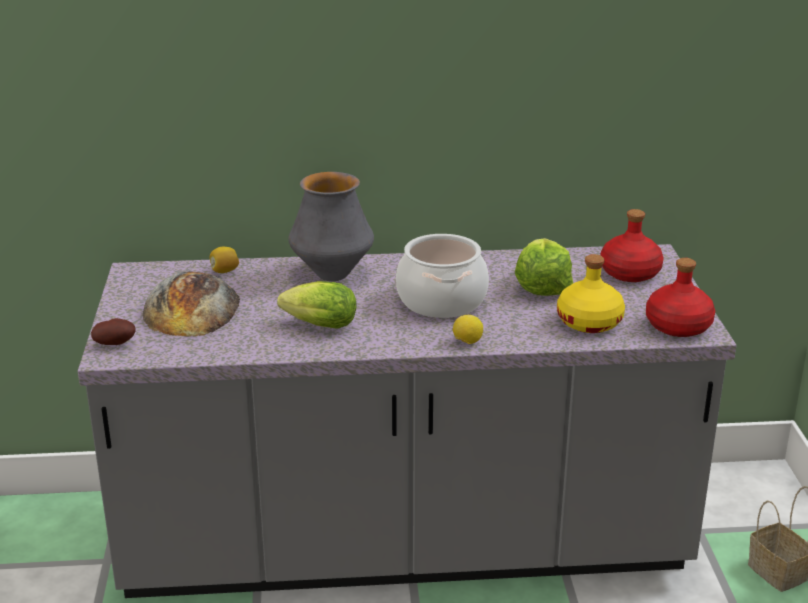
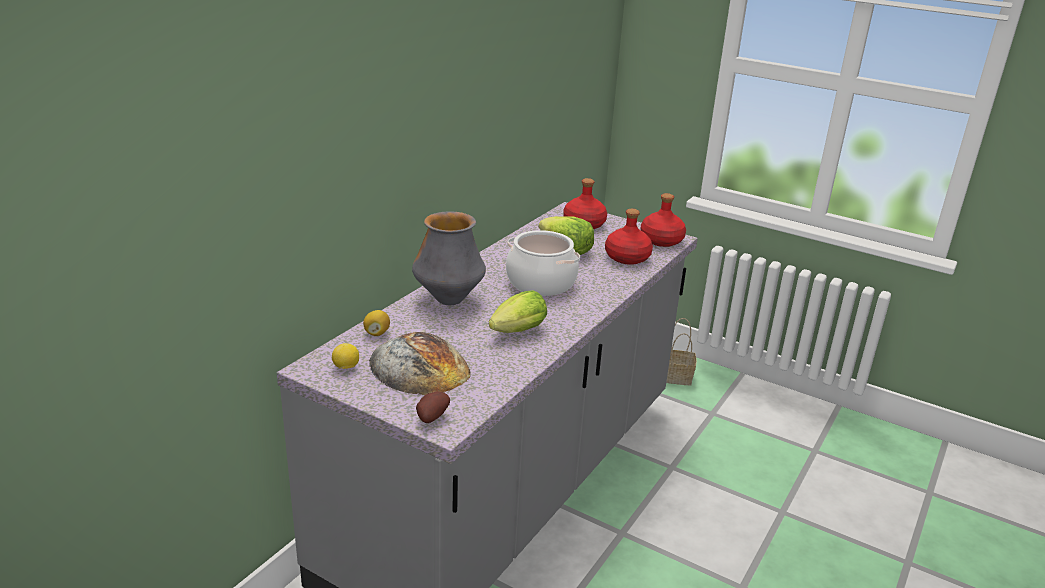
camera: 55 degrees left, 0 degrees up
lemon [453,315,483,344] -> lemon moved to [332,343,359,369]
yellow bottle [557,254,625,333] -> red bottle [605,209,653,265]

